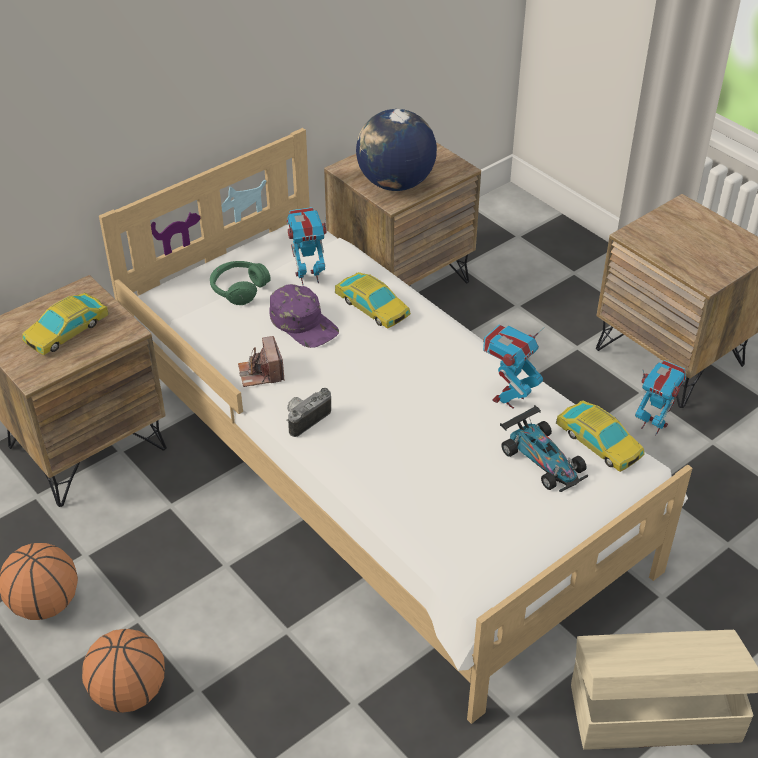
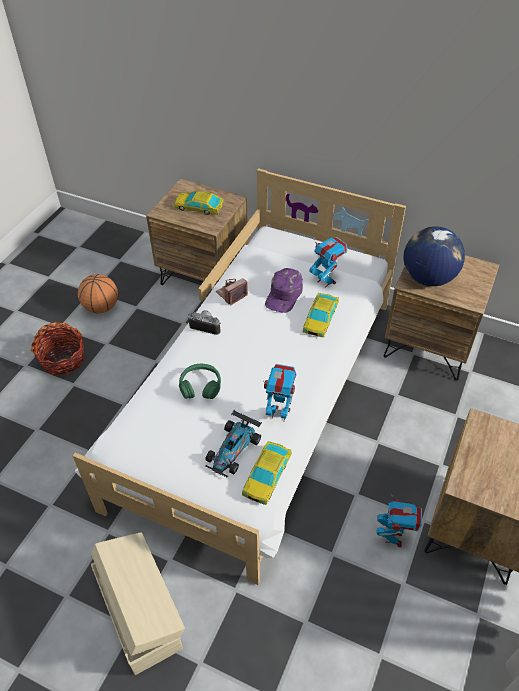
camera: 65 degrees right, 5 degrees up
basketball [82,629,165,713] -> basket [31,322,85,376]
green headphones [210,261,271,305] -> green headphones moved to [179,364,221,399]

